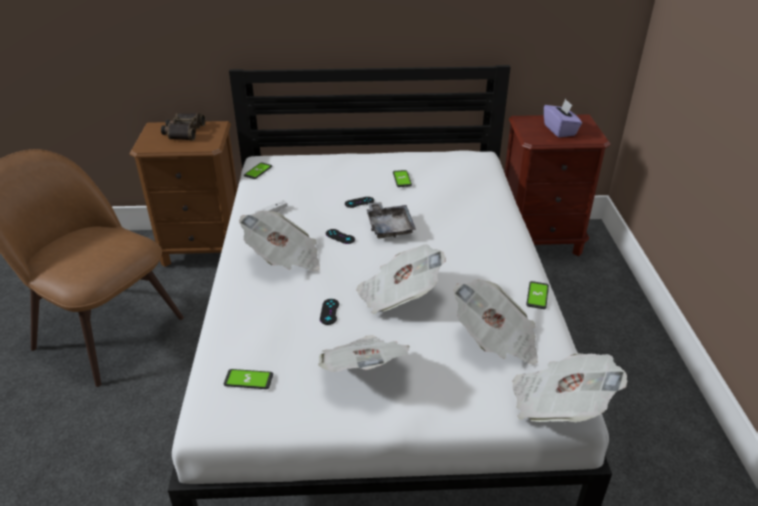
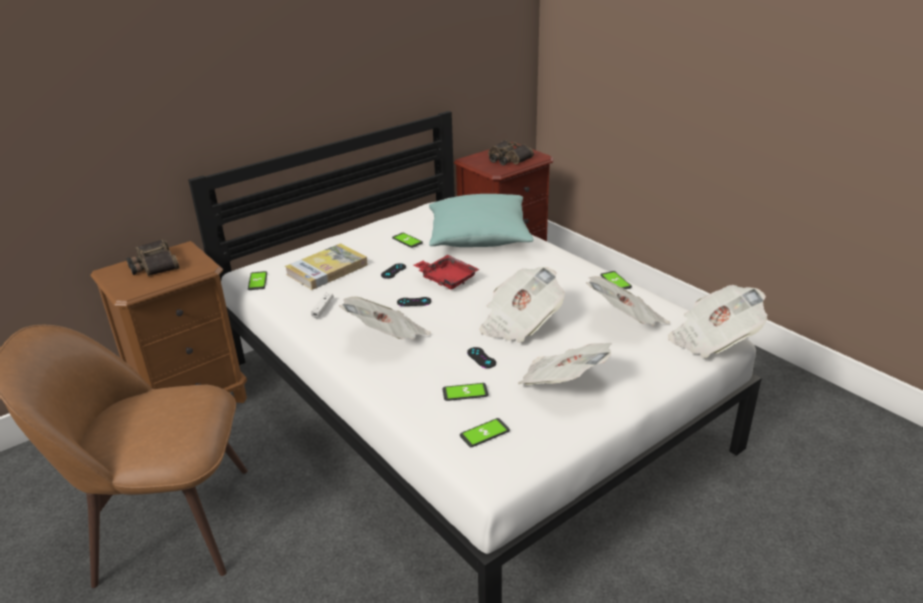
camera: 35 degrees left, 5 degrees down
grey tray [366,202,416,238] -> red tray [413,255,479,290]
purple tissue box [544,99,582,137] -> binoculars [488,140,534,166]
none -> book [285,243,368,290]
none -> turquoise pillow [429,194,534,247]
none -> phone [442,383,488,401]

